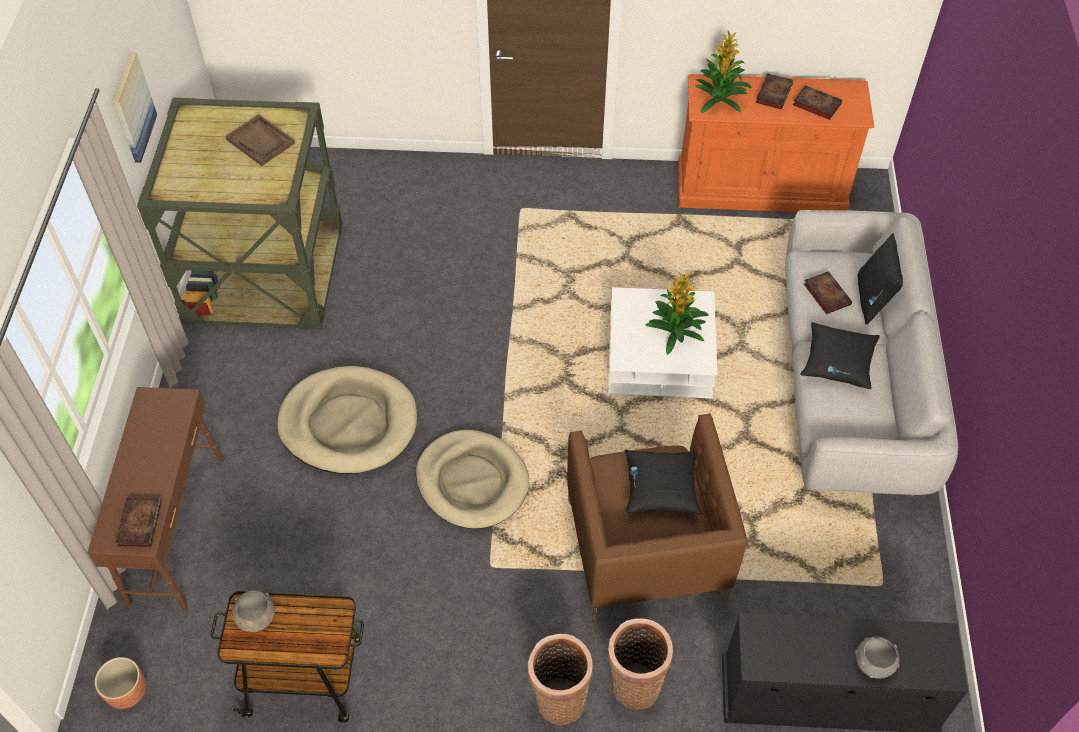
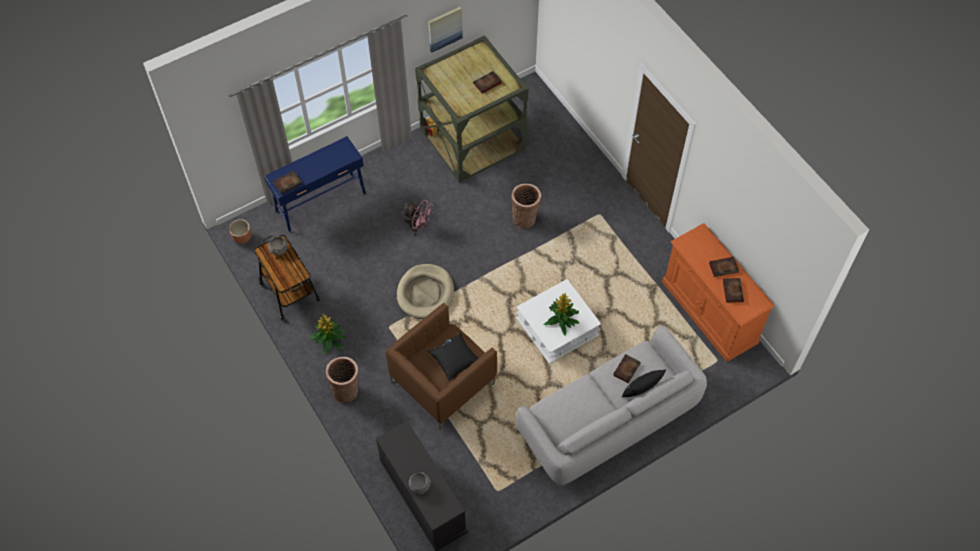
camera: 55 degrees right, 5 degrees up
brown console table [87,387,224,610] -> blue console table [264,136,366,232]
brown tray [226,114,295,166] -> book [473,71,502,94]
beige dog bed [277,366,417,474] -> pink fan [403,200,433,236]
basket [607,618,673,710] -> basket moved to [511,184,541,229]
potted plant [695,30,752,113] -> potted plant moved to [311,313,346,355]
black pillow [800,322,880,389] -> none

